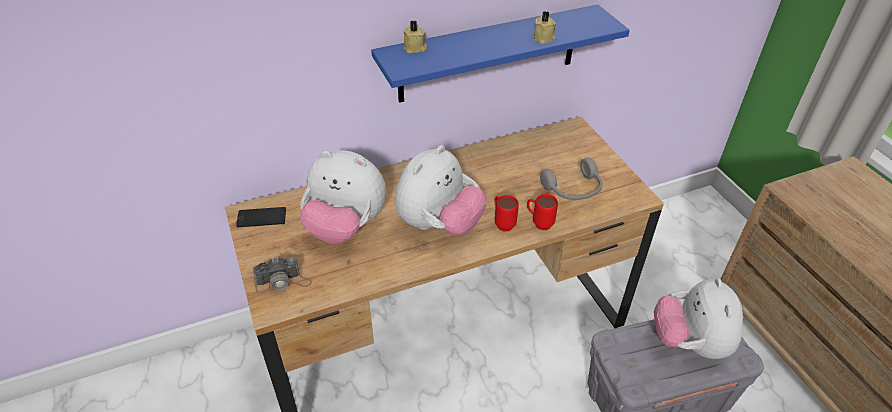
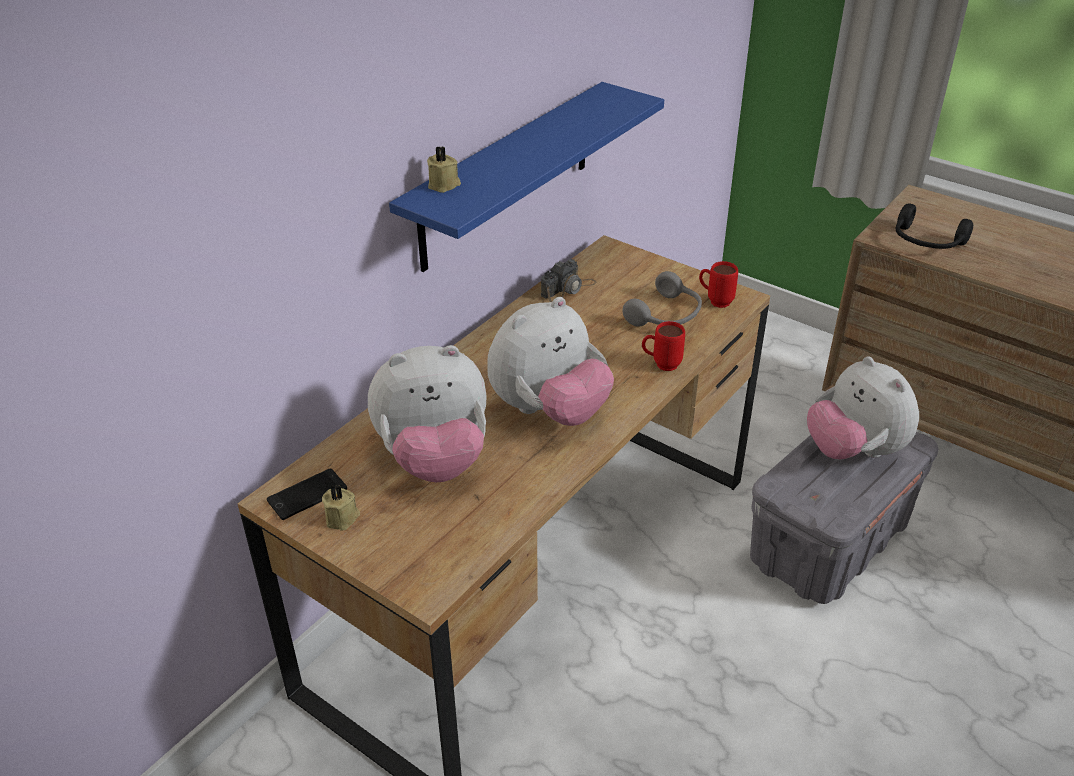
camera: 30 degrees left, 5 degrees down
camera [253,257,312,293] -> camera moved to [541,259,596,302]
plush toy [395,145,487,236] -> plush toy turned 45 degrees clockwise [487,297,614,426]
red mug [494,195,519,232] -> red mug moved to [699,261,738,308]
beige candle [533,11,556,44] -> beige candle moved to [322,484,360,530]
none -> black headphones [896,203,973,249]

